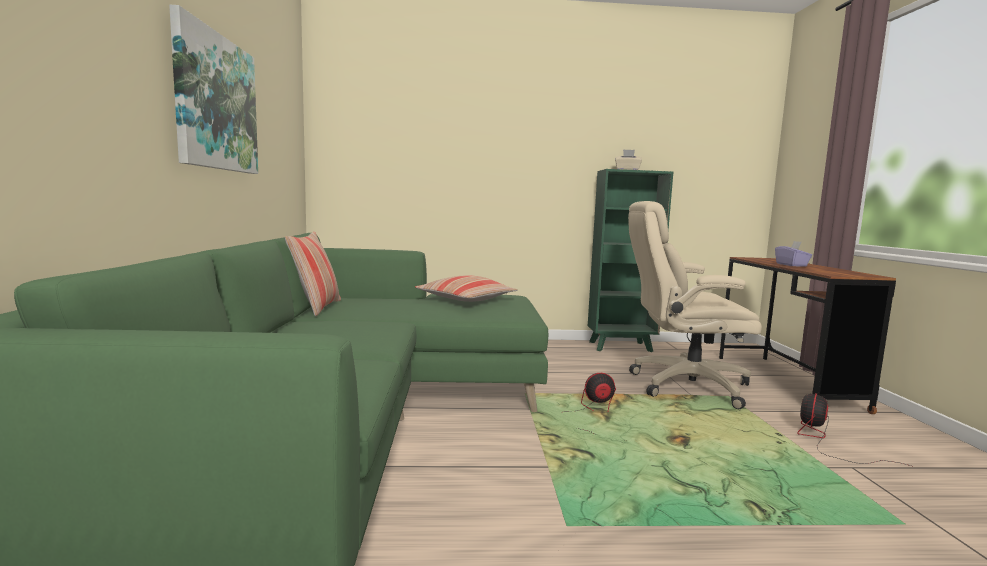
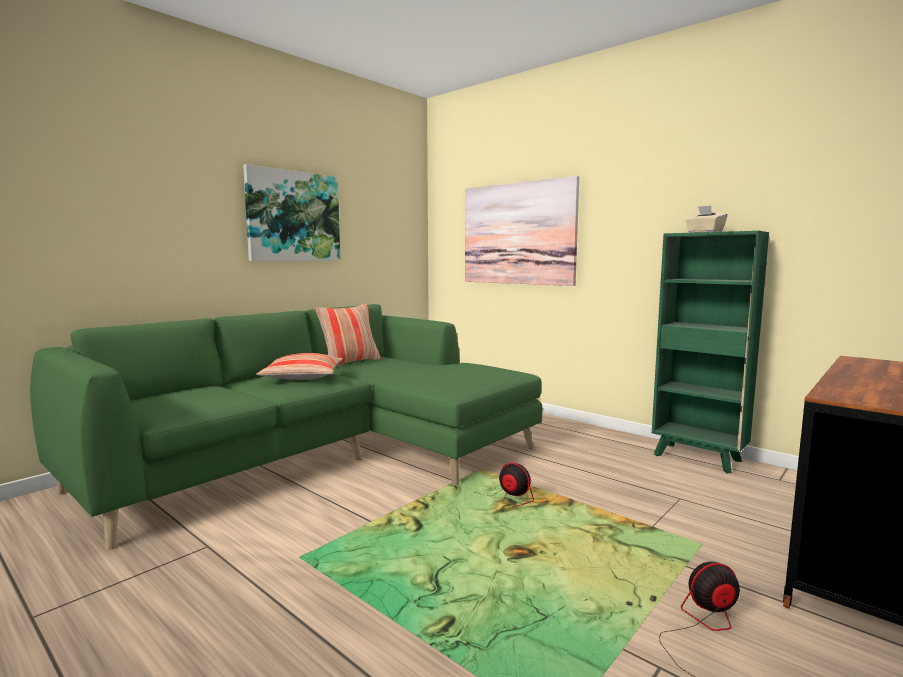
camera: 45 degrees right, 0 degrees up
pillow [415,275,517,302] -> pillow moved to [256,353,343,380]
beige office chair [628,201,762,409] -> none
purple tissue box [775,241,812,267] -> none
none -> picture [465,176,579,286]

